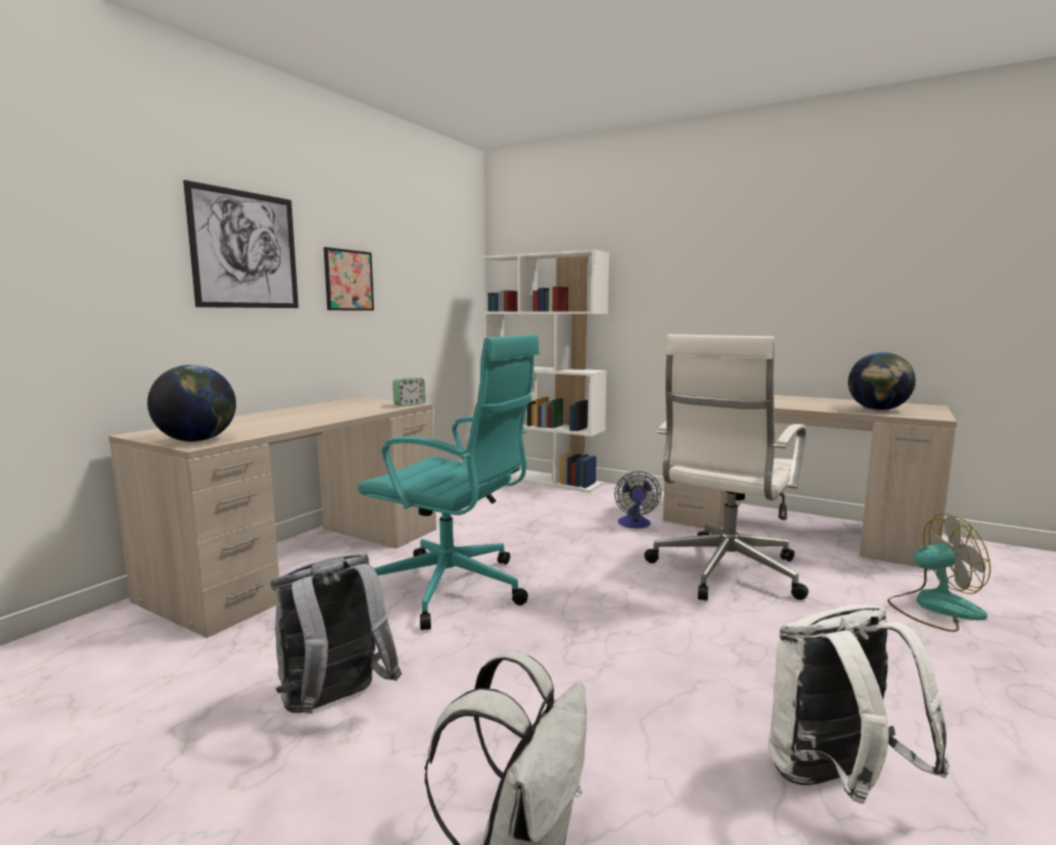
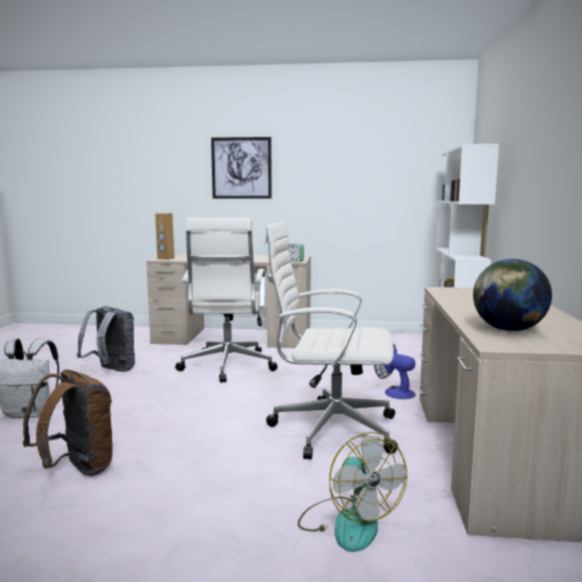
camera: 65 degrees right, 0 degrees up
globe [147,365,236,442] -> brown speaker [155,213,175,260]
picture [324,247,374,311] -> none
turquoise office chair [358,334,540,630] -> white office chair [175,218,277,383]
fan [614,471,661,528] -> fan turned 60 degrees clockwise [374,343,416,399]
white backpack [768,604,950,804] -> brown backpack [23,370,114,476]

